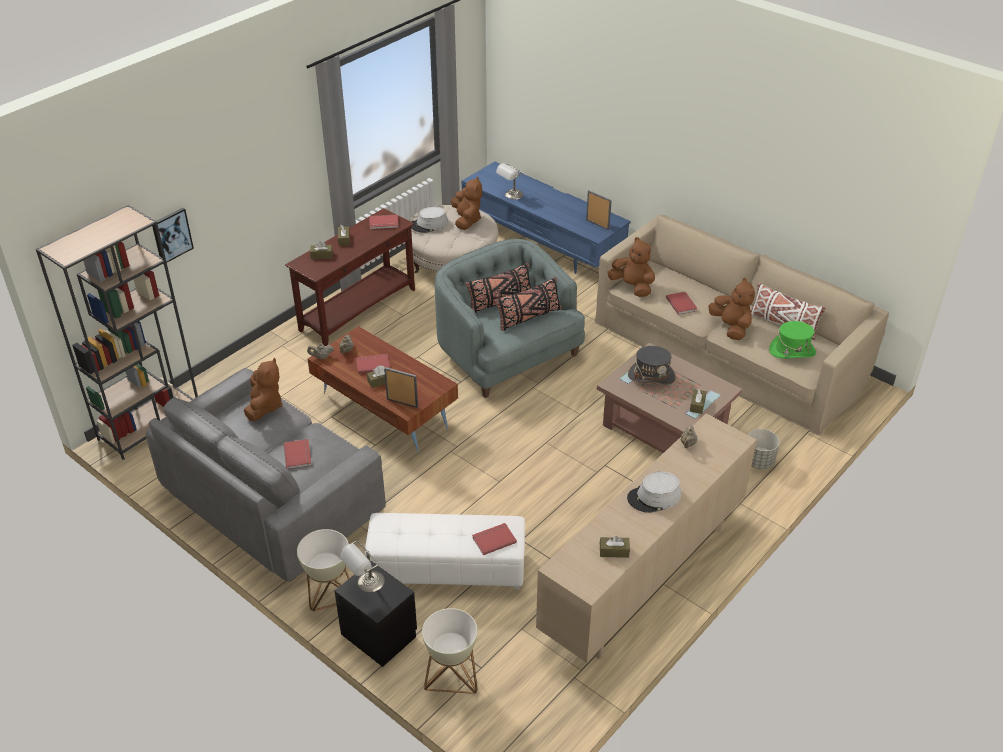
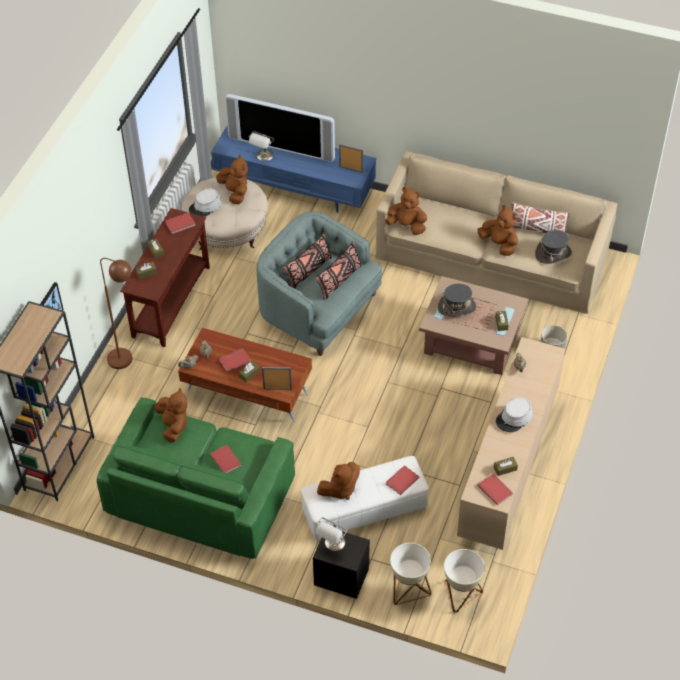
camera: 20 degrees left, 10 degrees up
grey sofa [146,368,386,582] -> green sofa [97,398,295,559]
planter [297,529,349,611] -> planter moved to [444,549,485,612]
red book [666,292,698,315] -> red book moved to [477,474,513,505]
green hat [769,321,816,359] -> grey hat [535,230,572,264]
none -> brown floor lamp [100,258,132,369]
none -> television [225,94,335,162]
none -> brown plush toy [317,462,360,500]

